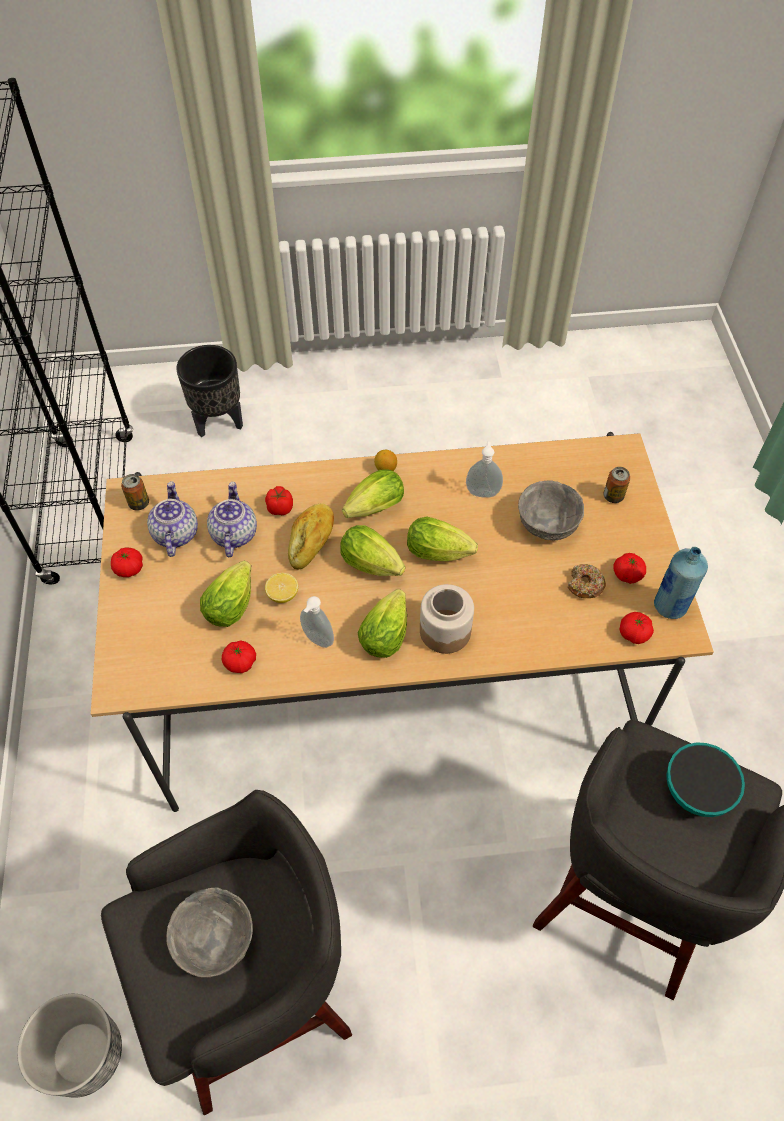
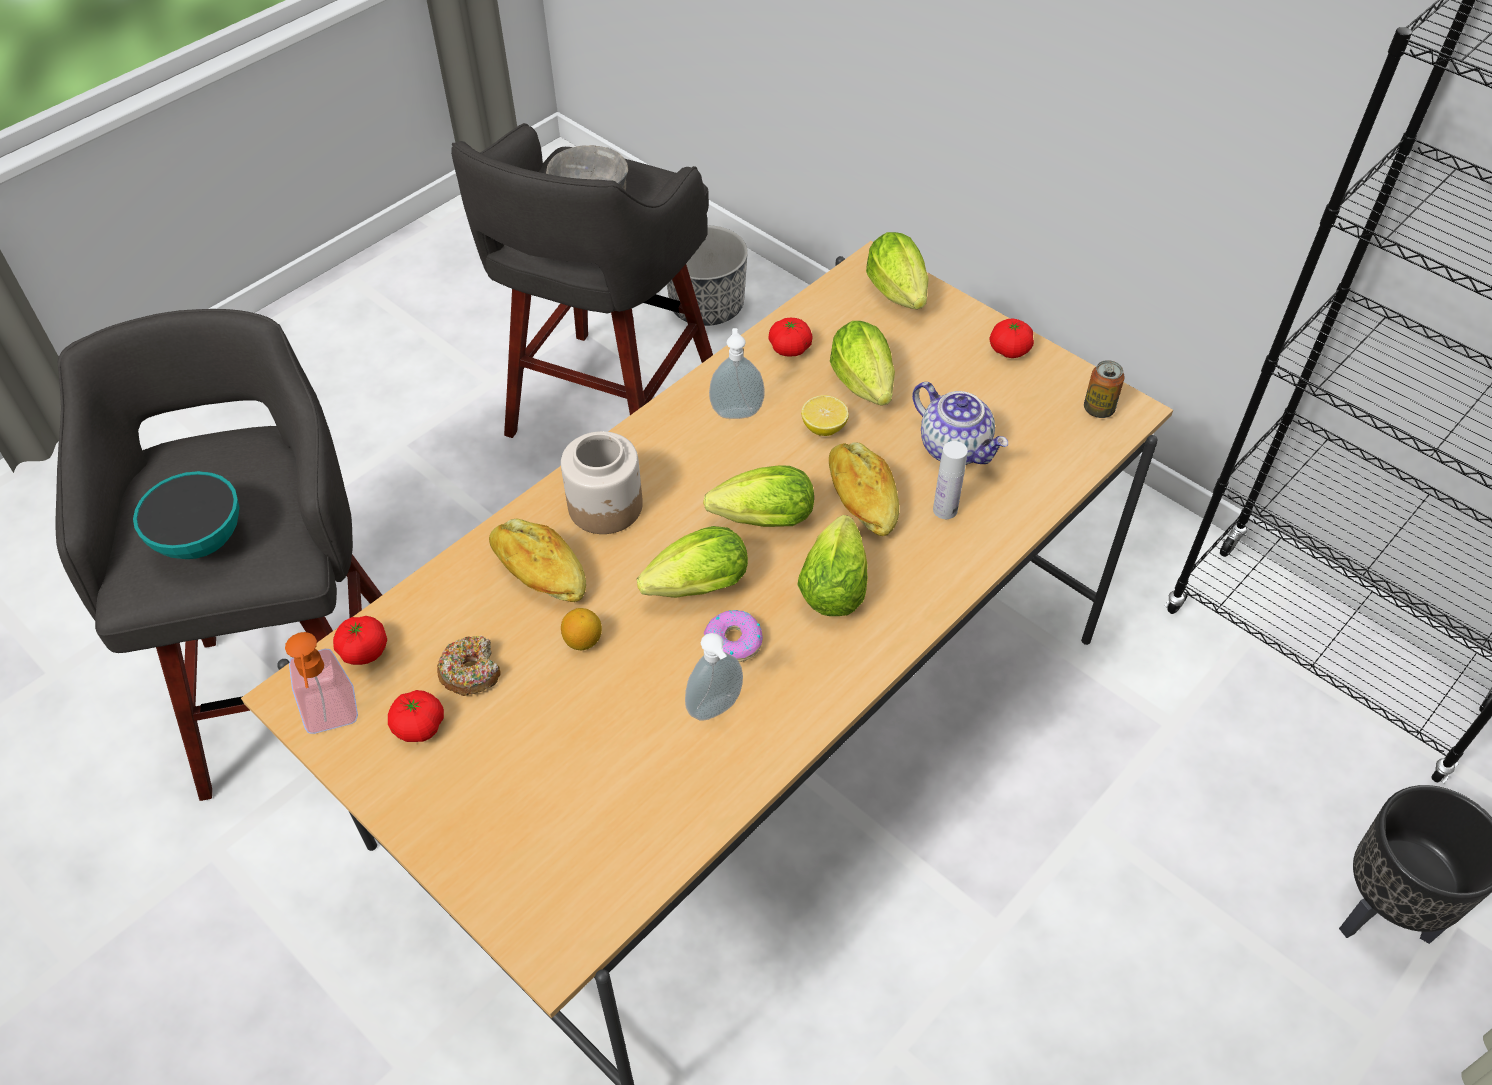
camera: 140 degrees right, 5 degrees down
teapot [147,481,198,557] -> none
tomato [265,486,293,515] -> white bottle [933,441,968,519]
lettuce [358,589,407,658] -> lettuce moved to [866,232,929,309]
lemon [374,450,397,471] -> lemon moved to [561,608,602,650]
grey bowl [518,480,584,540] -> none
can [603,467,630,503] -> none
blue bottle [654,547,708,619] -> soap dispenser [285,632,358,734]
none -> bread [489,518,586,602]
none -> donut [704,610,763,662]

